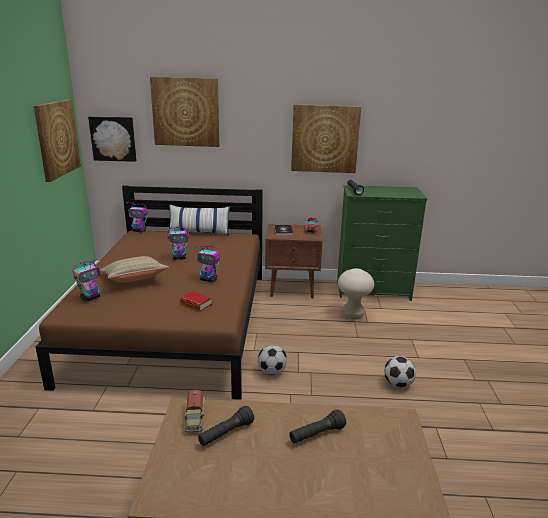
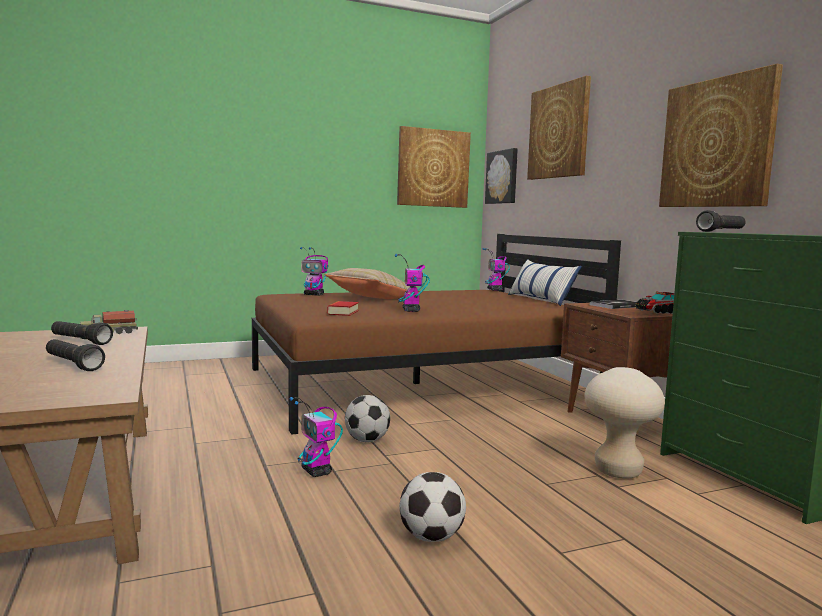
camera: 65 degrees right, 15 degrees down
toy robot [167,226,190,260] -> toy robot moved to [289,397,343,477]

